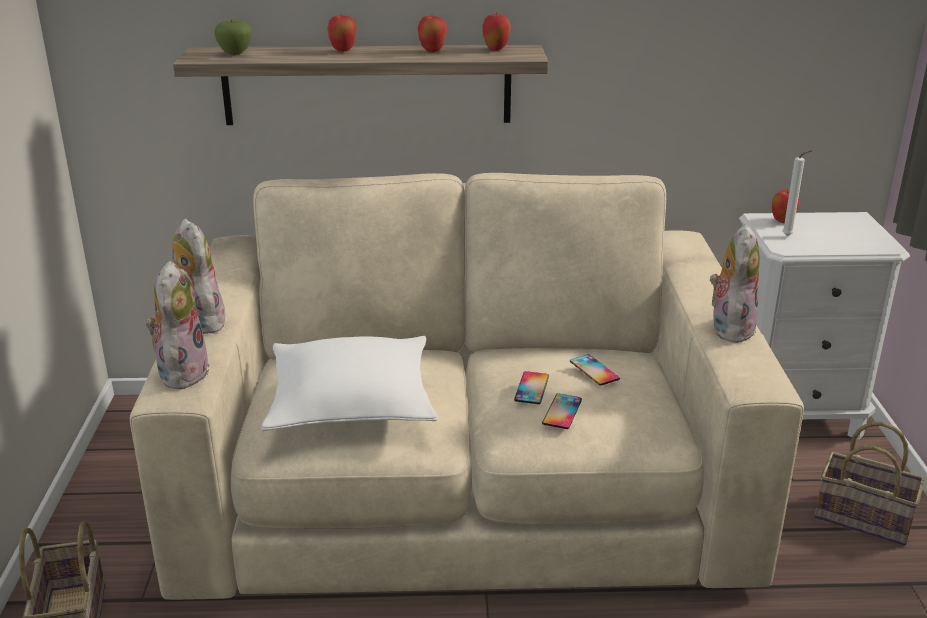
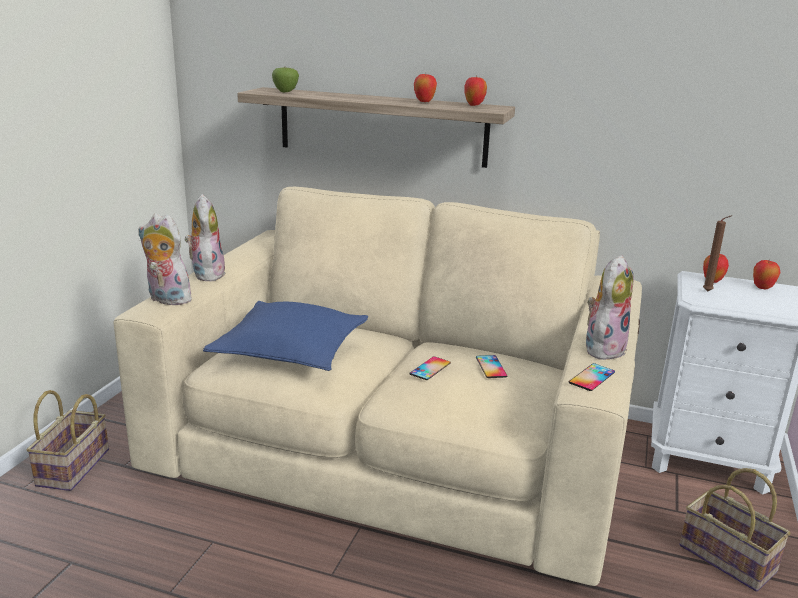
camera: 20 degrees right, 5 degrees down
plush toy [146,261,209,390] -> plush toy turned 90 degrees counterclockwise [138,214,192,305]
white pillow [261,336,438,431] -> blue pillow [203,301,368,371]
apple [327,15,357,51] -> apple moved to [753,260,781,289]
phone [542,393,582,429] -> phone moved to [569,363,615,391]
white candle [782,150,811,236] -> brown candle [703,215,732,292]

